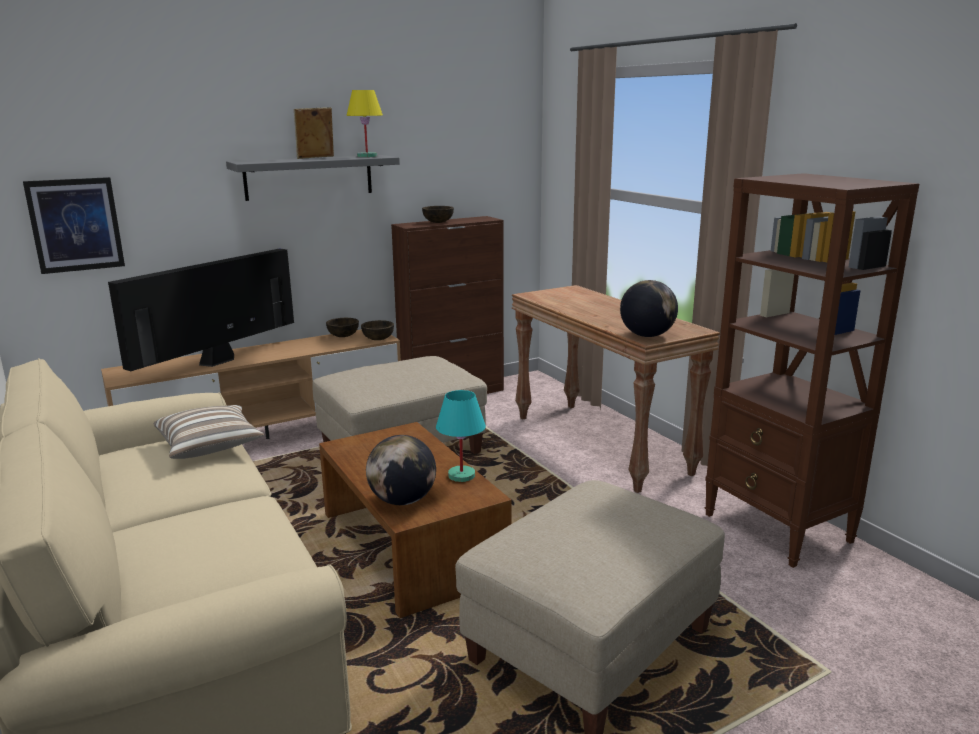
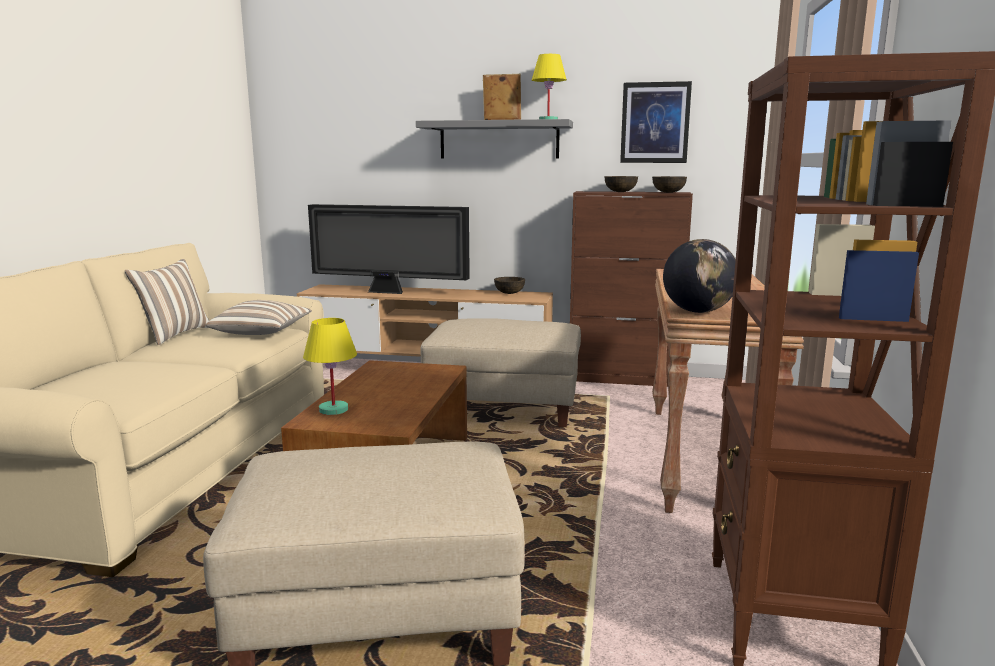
camera: 40 degrees right, 5 degrees down
picture [23,177,125,274] -> picture moved to [620,81,692,163]
television [108,248,294,371] -> television turned 150 degrees counterclockwise [308,204,470,294]
brown bowl [361,320,394,340] -> brown bowl moved to [652,176,687,193]
globe [366,435,436,505] -> yellow table lamp [303,318,357,415]
turquoise table lamp [436,390,486,482] -> none
none -> pillow [125,259,209,345]

